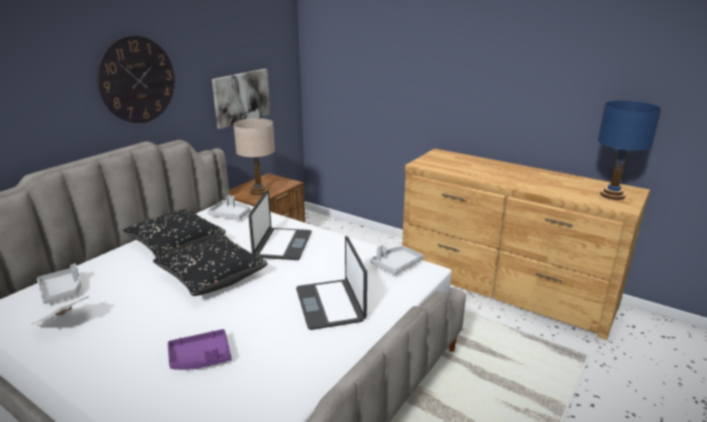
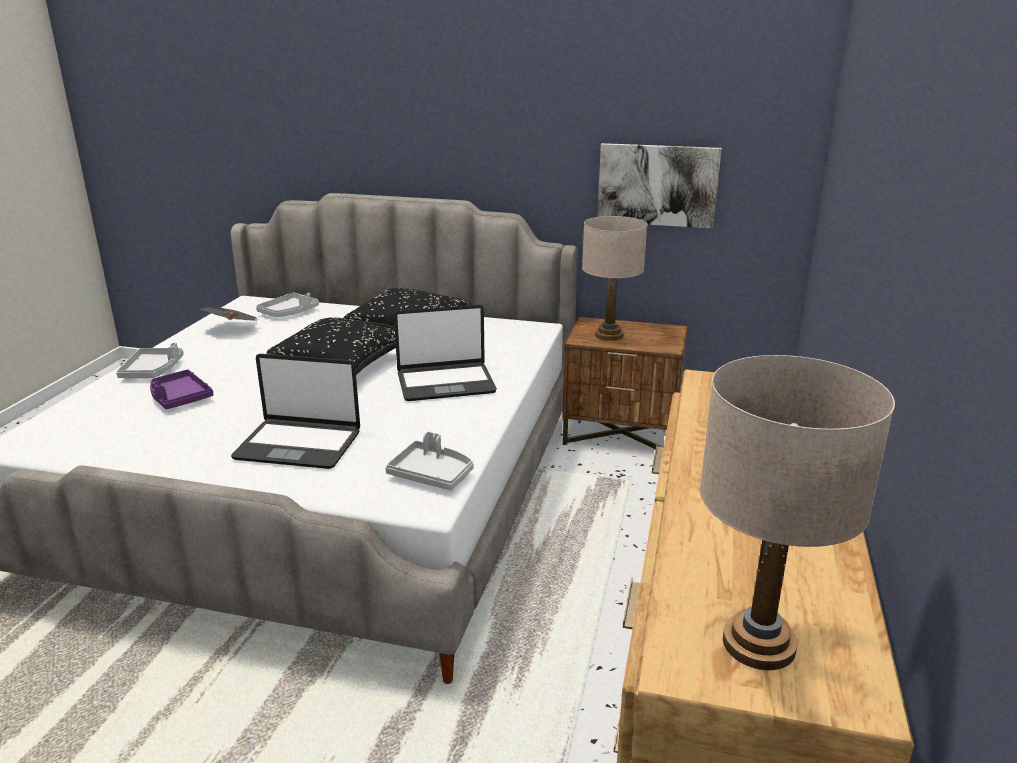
camera: 70 degrees right, 0 degrees up
wall clock [97,35,175,123] -> none
grey tray [208,195,251,220] -> grey tray moved to [116,342,184,378]
laptop [296,236,367,330] -> laptop turned 135 degrees counterclockwise [231,354,360,469]
blue table lamp [598,101,662,200] -> beige table lamp [700,355,895,670]

